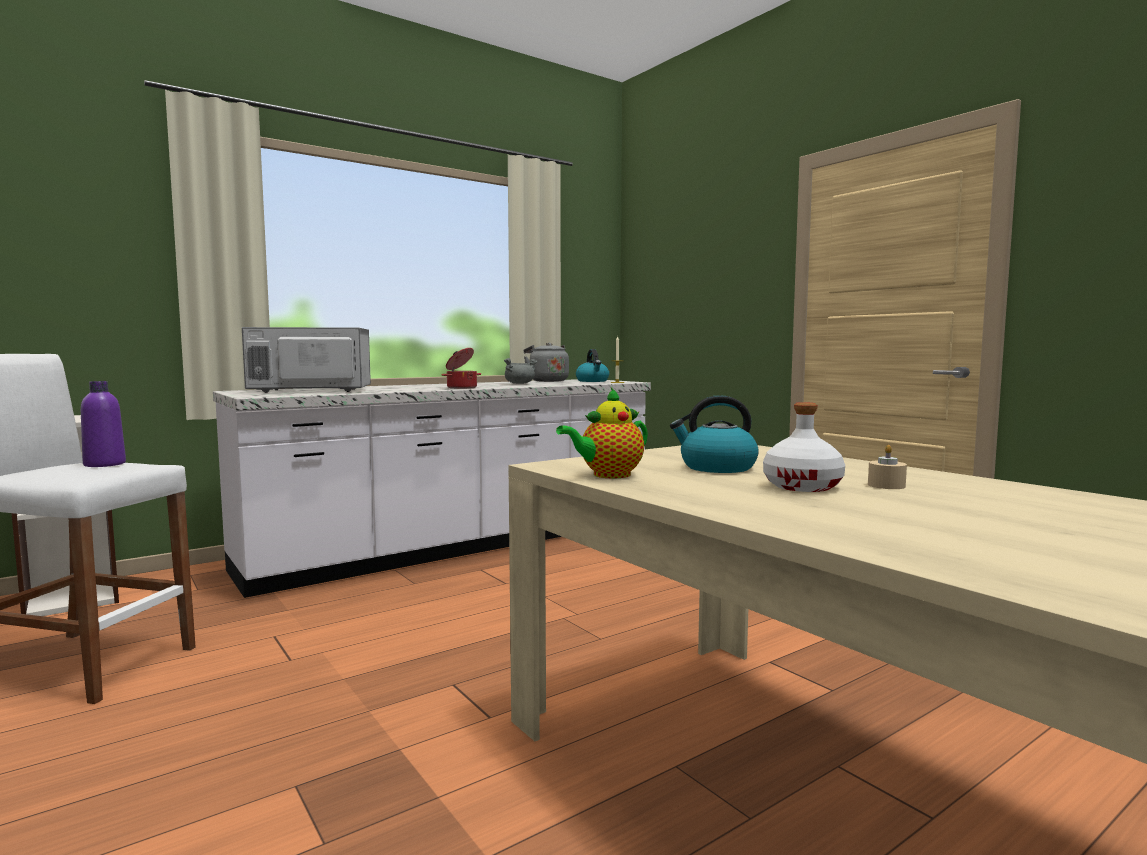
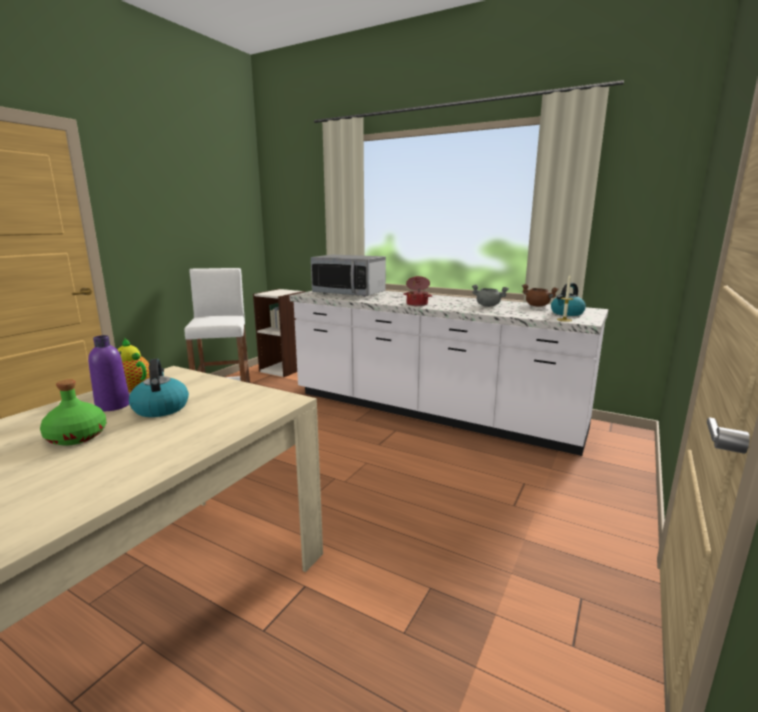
camera: 65 degrees right, 10 degrees up
purple bottle [81,381,126,467] -> purple bottle moved to [88,335,129,411]
microwave [242,327,371,393] -> microwave turned 150 degrees clockwise [311,255,386,297]
grey kettle [524,343,569,382] -> brown cooking pot [522,284,559,307]
white bottle [763,402,845,492] -> green bottle [40,379,106,446]
beige candle [868,445,907,489] -> none

